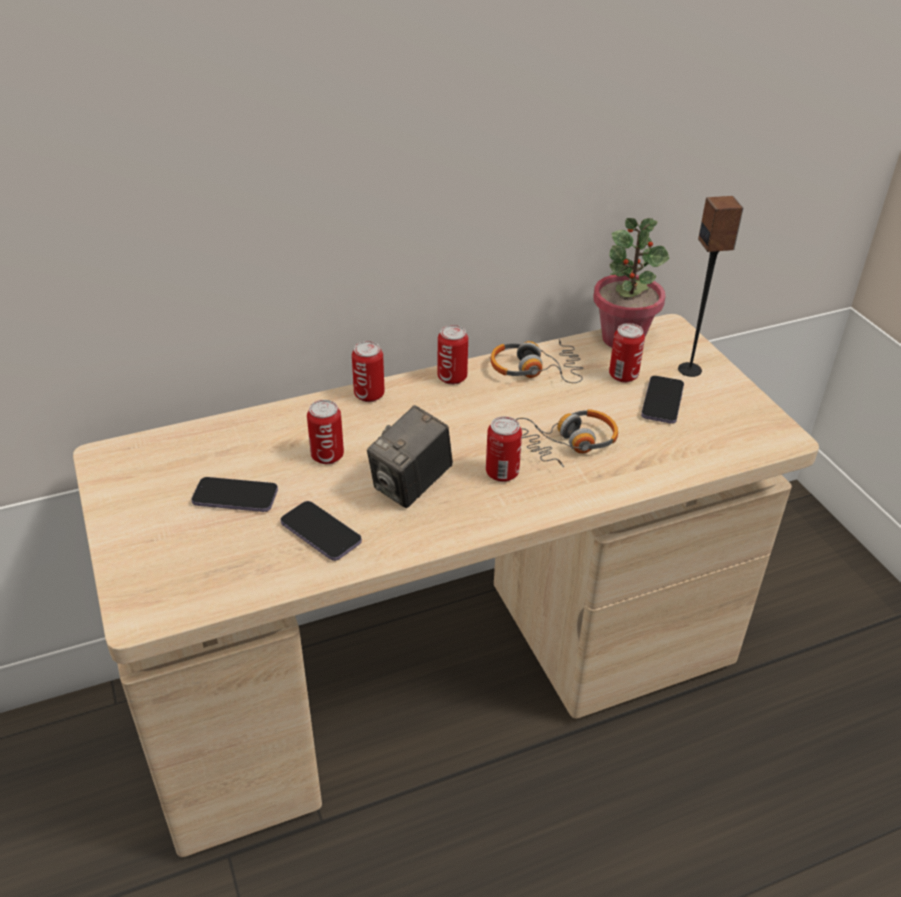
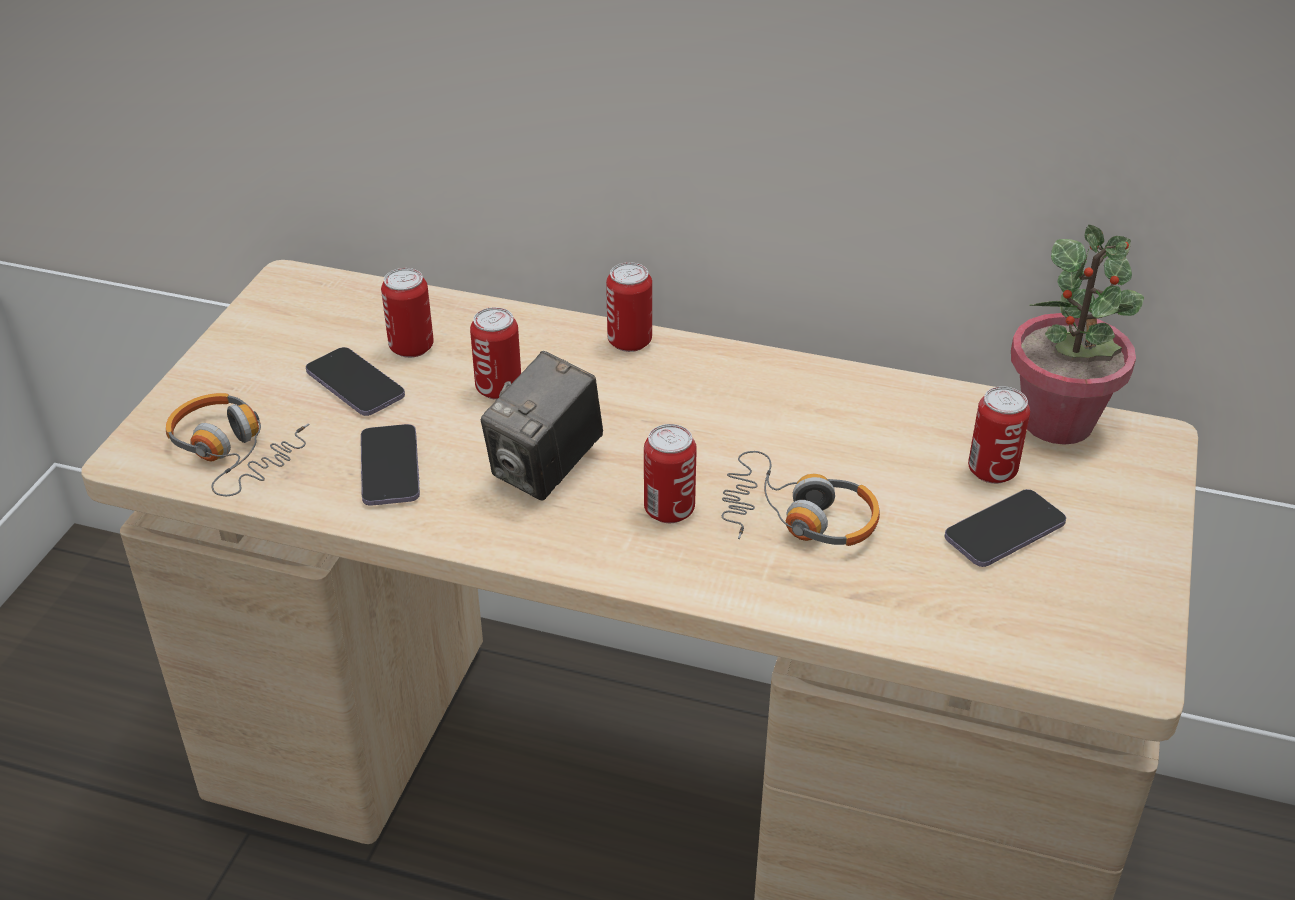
camera: 40 degrees right, 0 degrees up
camera [367,405,453,508] -> camera turned 45 degrees counterclockwise [481,351,603,501]
can [437,325,468,385] -> can moved to [381,268,434,358]
headphones [490,339,583,383] -> headphones moved to [166,393,309,496]
speaker [678,196,743,377] -> none

